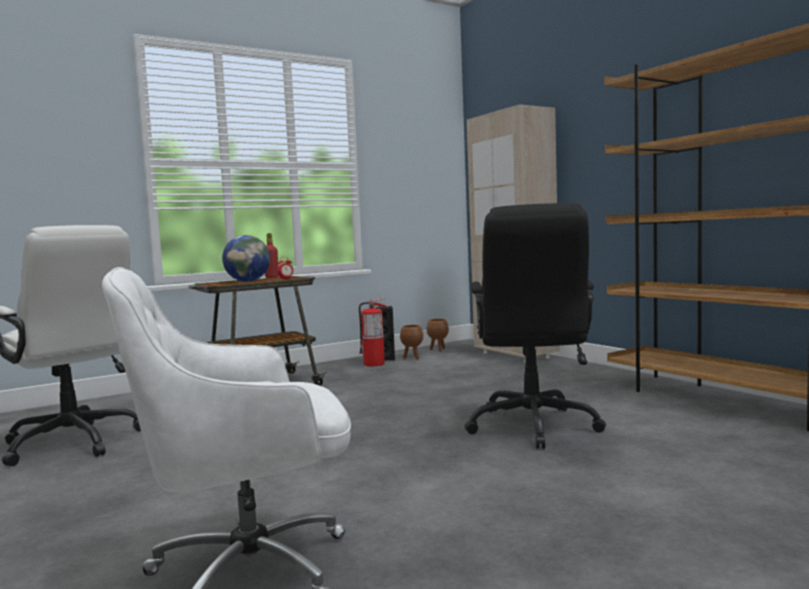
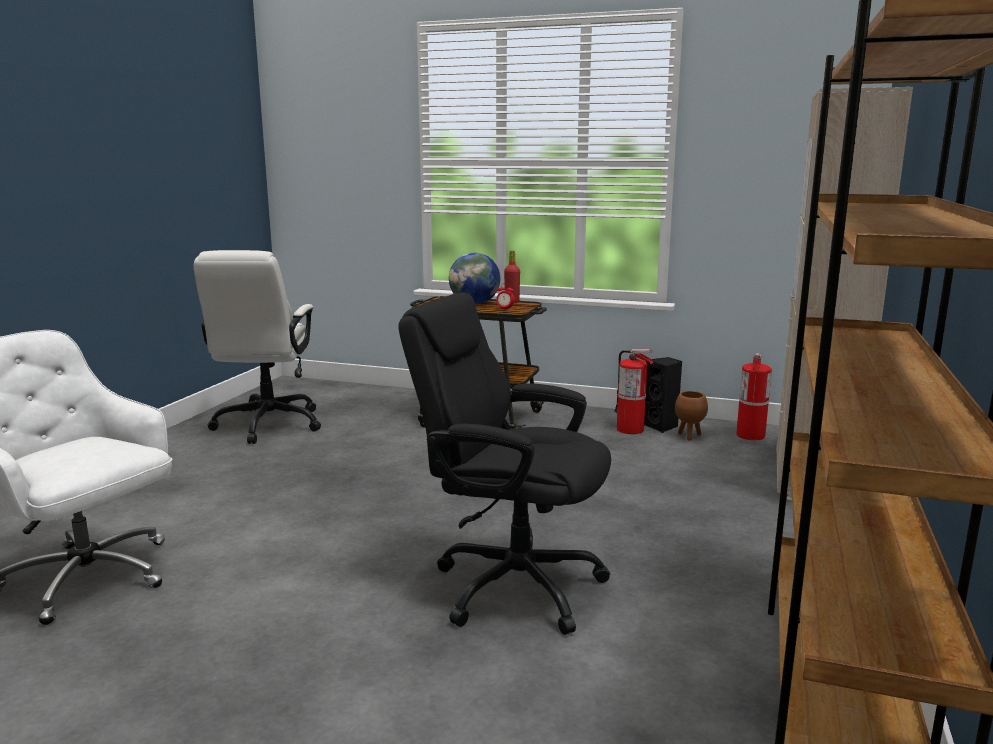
camera: 50 degrees right, 10 degrees up
brown planter [427,319,449,351] -> fire extinguisher [736,353,772,440]
black office chair [464,203,606,449] -> black office chair turned 60 degrees clockwise [398,292,611,635]

